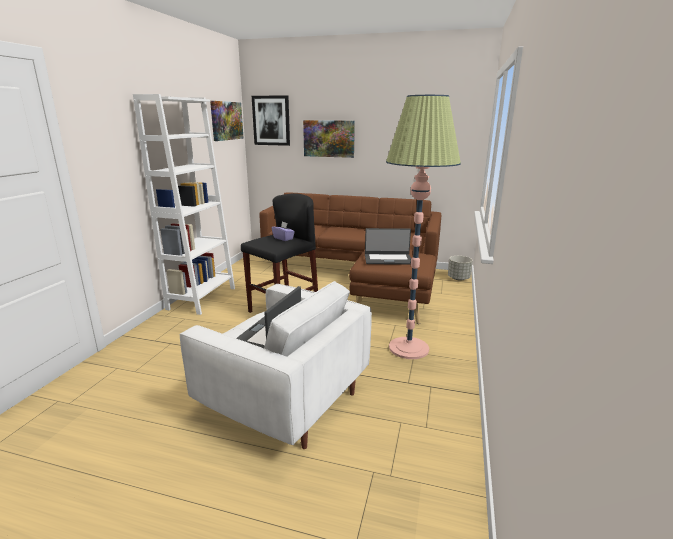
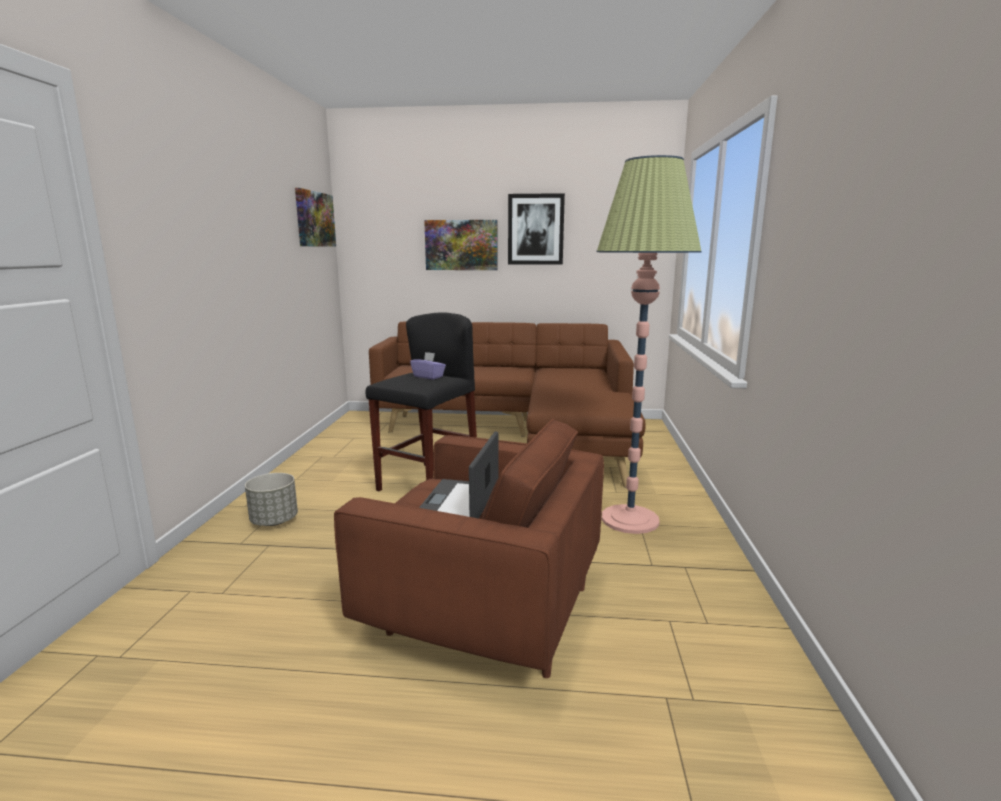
camera: 10 degrees left, 5 degrees down
white bookcase [133,94,235,315] -> none
white armchair [180,281,372,449] -> brown armchair [334,419,604,678]
picture [252,95,290,146] -> picture moved to [508,193,565,265]
laptop [365,228,411,265] -> none
grey planter [448,256,473,281] -> grey planter moved to [245,473,298,526]

